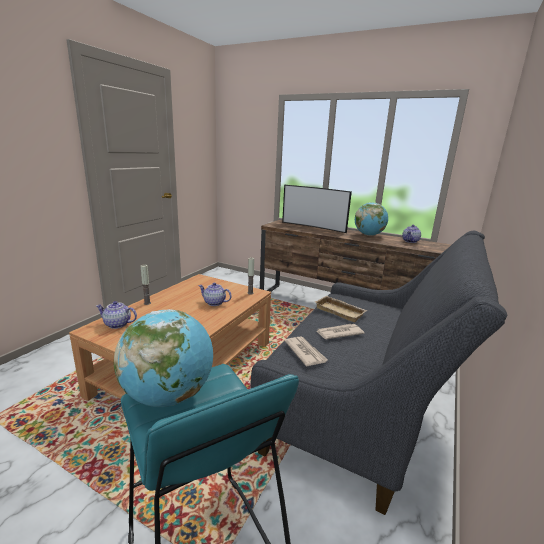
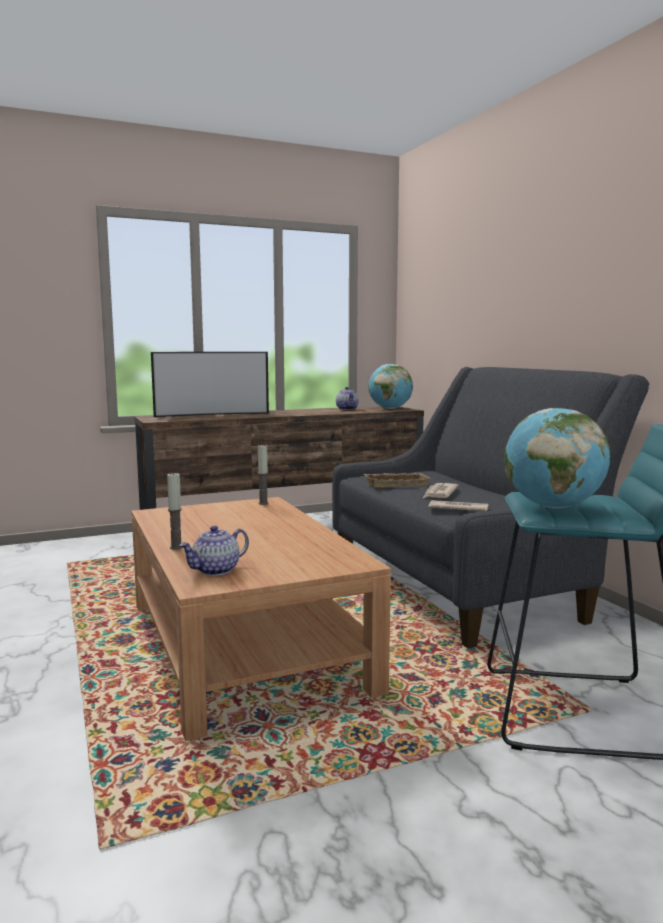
camera: 50 degrees left, 10 degrees down
teapot [198,283,232,306] -> none
globe [355,202,388,236] -> globe moved to [368,364,413,409]

